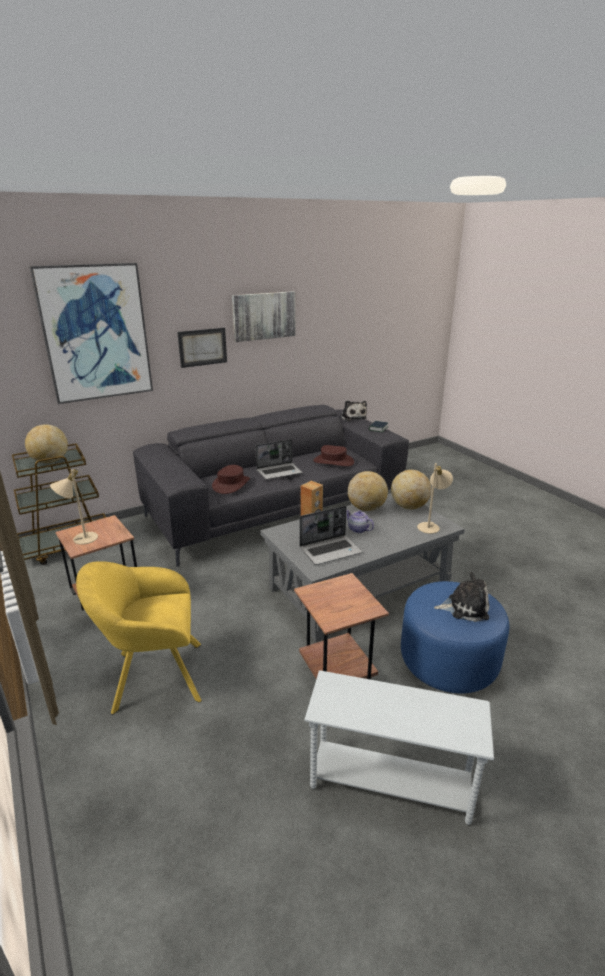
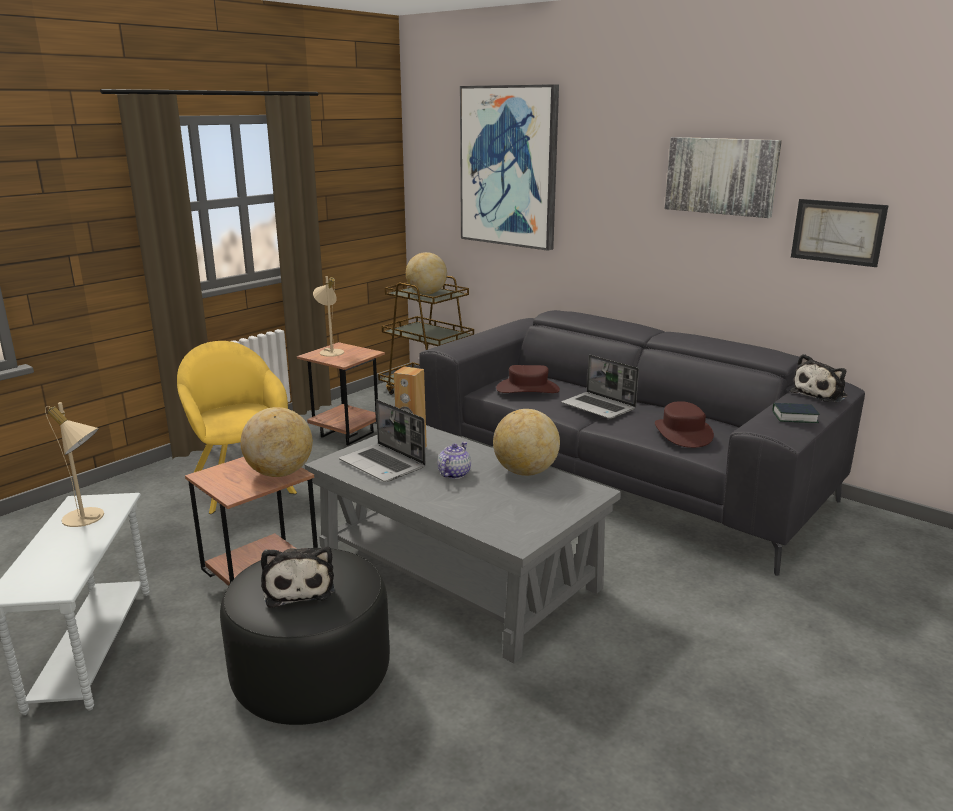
camera: 70 degrees right, 5 degrees down
picture [177,328,227,368] -> picture moved to [791,199,889,267]
globe [391,470,431,509] -> globe moved to [241,407,313,477]
blue ottoman [401,581,510,694] -> black ottoman [220,548,390,725]
beige table lamp [417,463,453,534] -> beige table lamp moved to [45,402,104,527]

